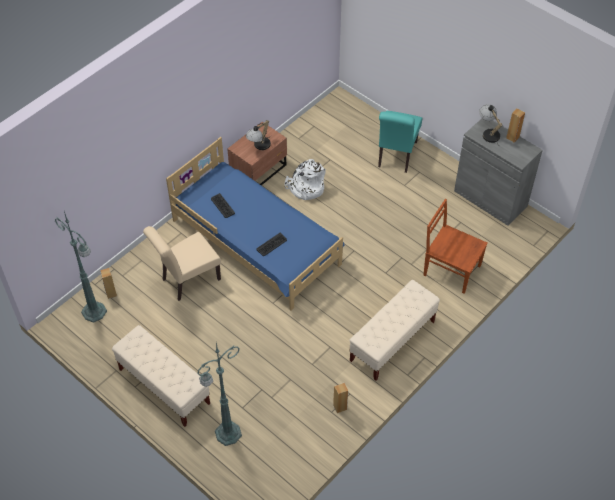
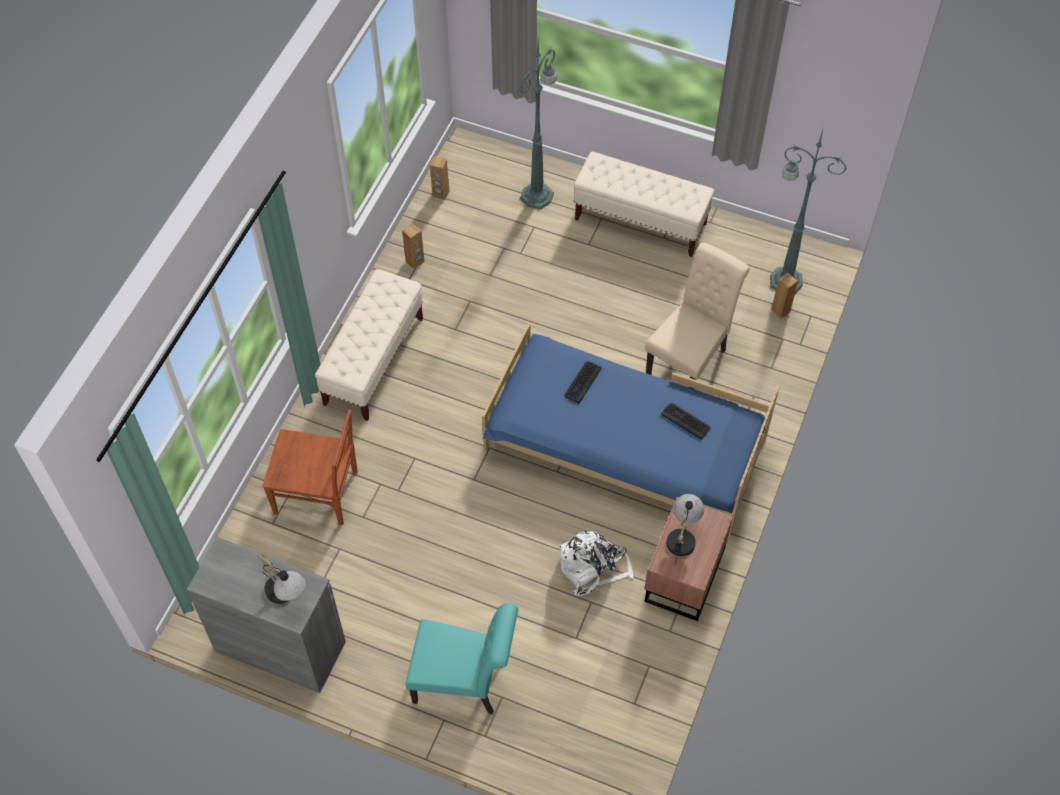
camera: 160 degrees right, 5 degrees up
turquoise chair [378,111,422,173] -> turquoise chair turned 105 degrees clockwise [405,603,518,714]
brown speaker [506,108,525,143] -> brown speaker moved to [430,156,450,200]

